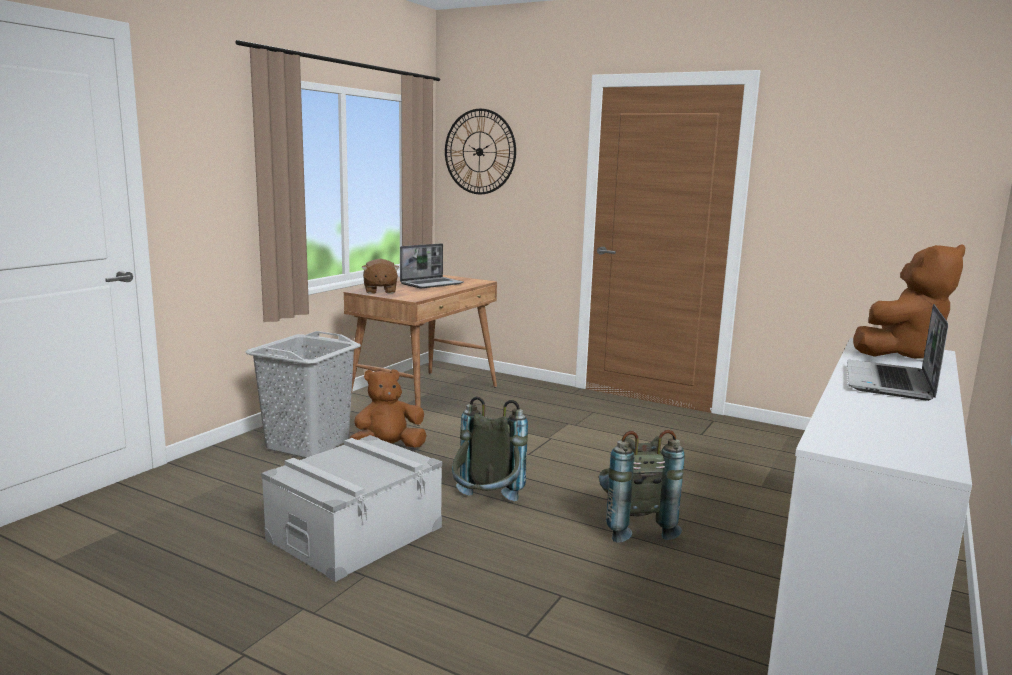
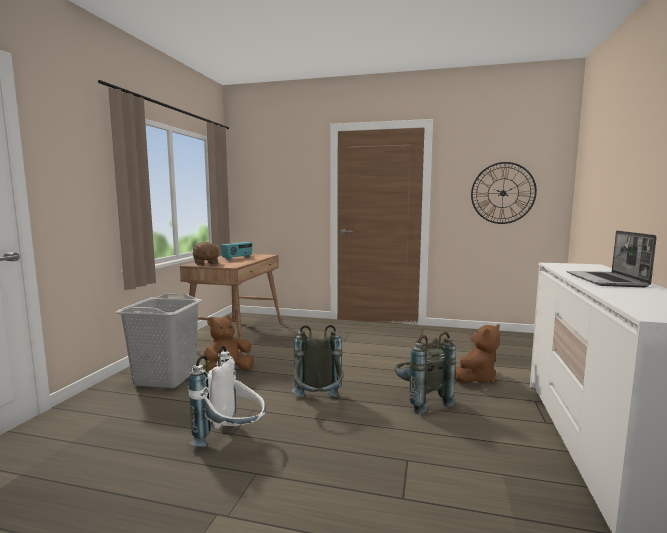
camera: 15 degrees left, 5 degrees down
grey storage box [261,435,442,582] -> white backpack [188,346,266,447]
laptop [400,243,464,288] -> radio [221,242,253,260]
wall clock [445,109,516,194] -> wall clock moved to [471,162,537,224]
brown plush toy [853,244,966,359] -> brown plush toy moved to [455,324,500,384]

